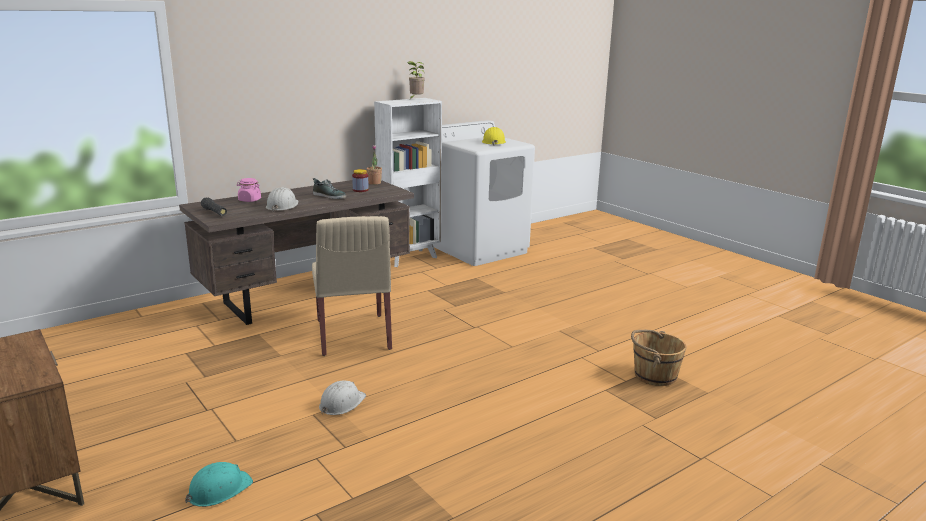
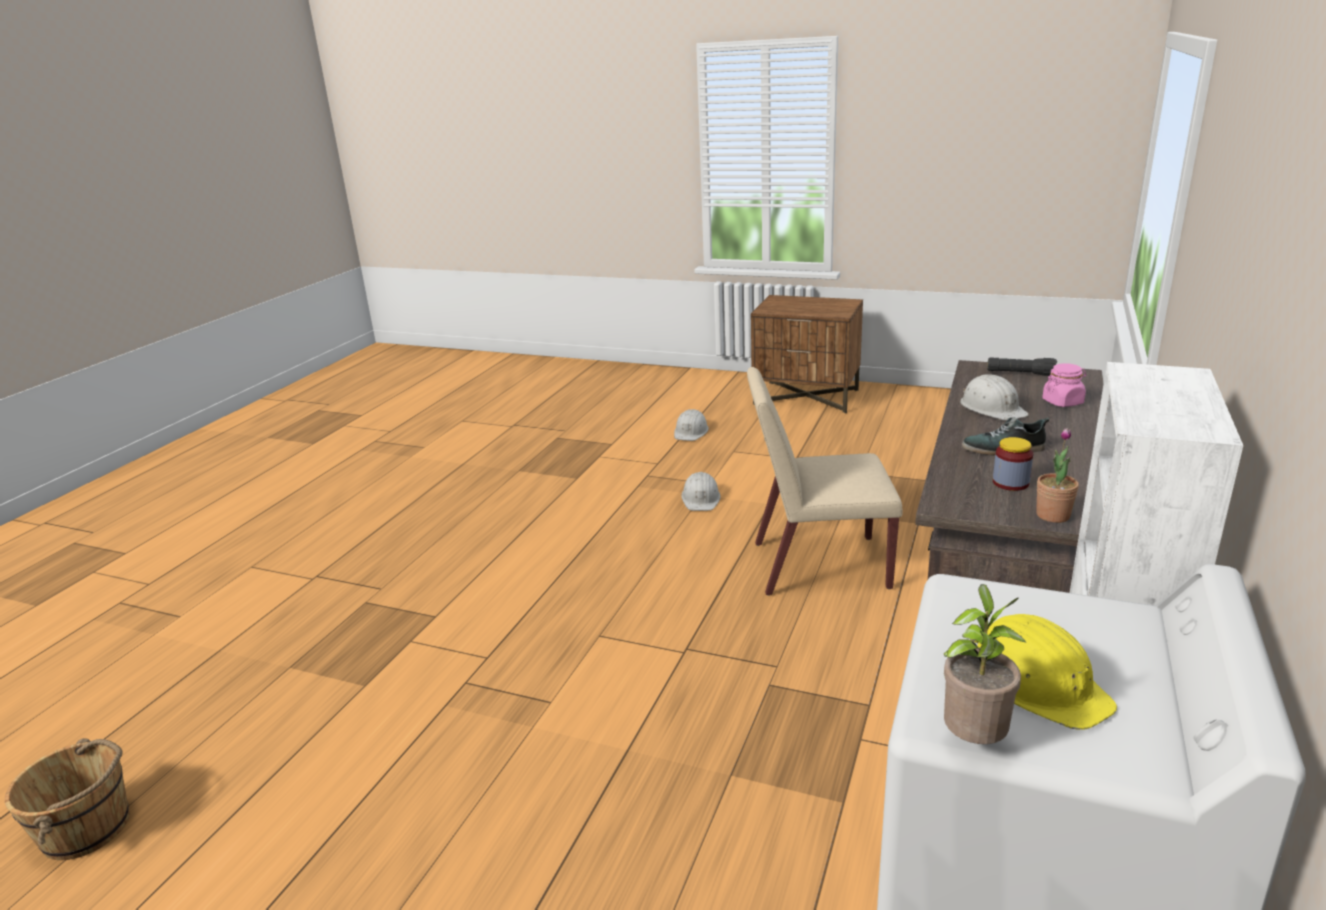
camera: 150 degrees right, 5 degrees up
turquoise hard hat [185,462,253,507] -> white hard hat [674,409,709,441]
beige chair [312,216,392,356] -> beige chair turned 45 degrees counterclockwise [747,367,902,596]
potted plant [408,61,425,99] -> potted plant moved to [944,584,1027,744]
brown bucket [631,330,687,386] -> brown bucket moved to [5,738,129,860]

